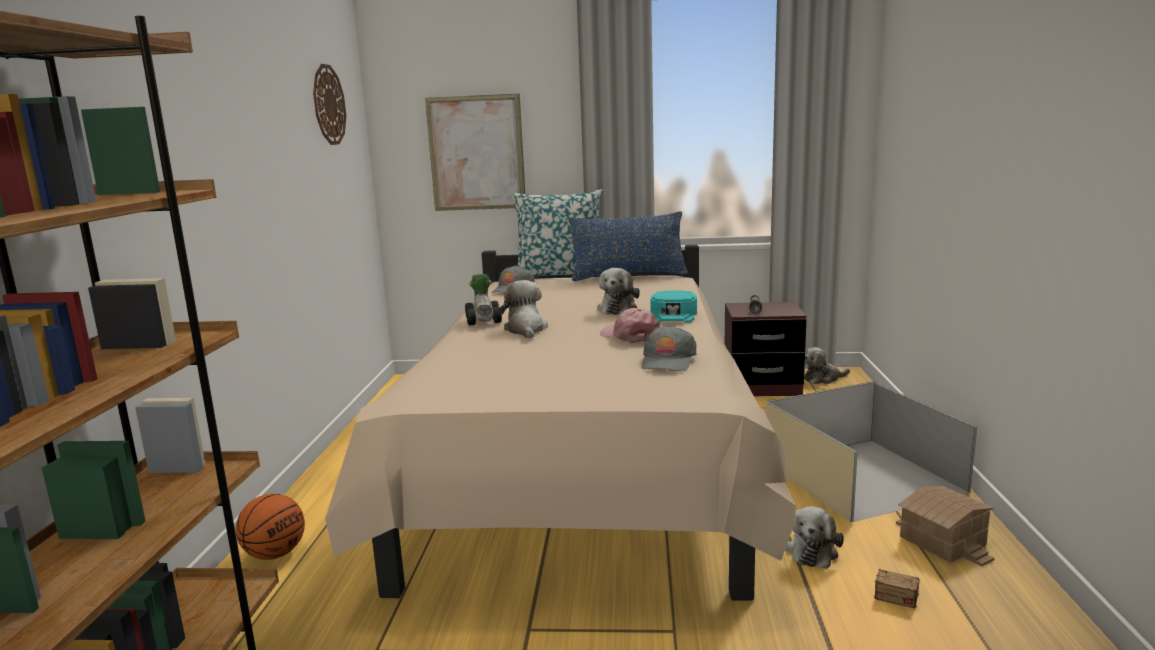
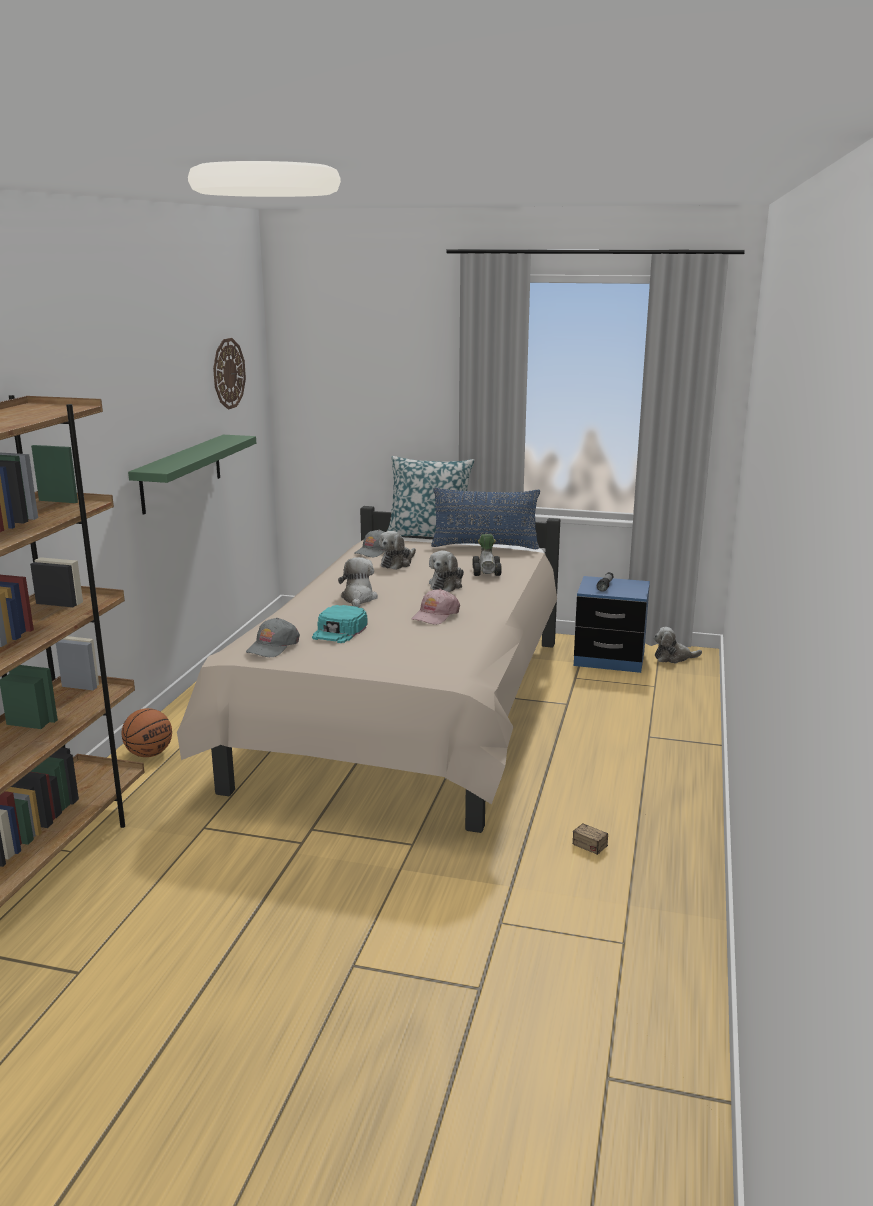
camera: 10 degrees right, 5 degrees up
picture [425,94,525,211] -> none
toy car [465,274,502,325] -> toy car moved to [473,534,501,576]
pink cap [600,308,660,343] -> pink cap turned 120 degrees counterclockwise [412,589,460,625]
grey cap [642,325,697,371] -> grey cap moved to [246,618,300,657]
turquoise cap [650,291,697,323] -> turquoise cap moved to [312,605,368,643]
brown nightstand [725,302,807,396] -> blue nightstand [574,576,650,673]
beige storage box [765,381,977,522] -> none
plush toy [785,506,844,569] -> plush toy moved to [379,531,416,570]
toy house [896,486,994,566] -> none
none -> green shelf [128,435,256,515]

